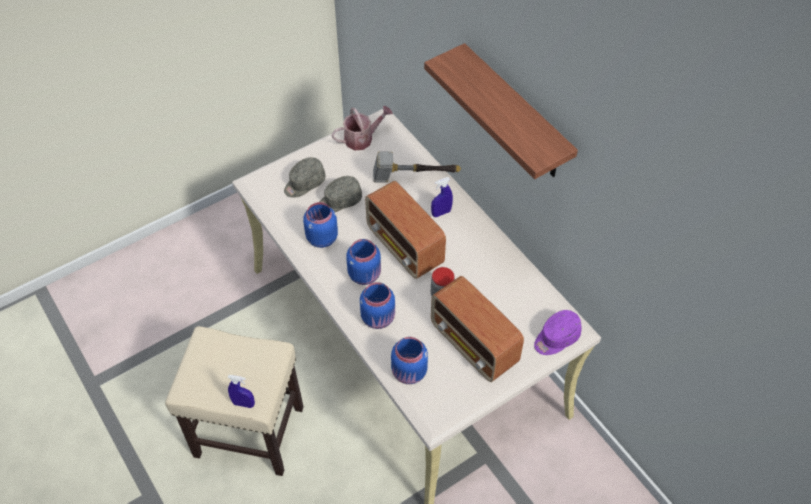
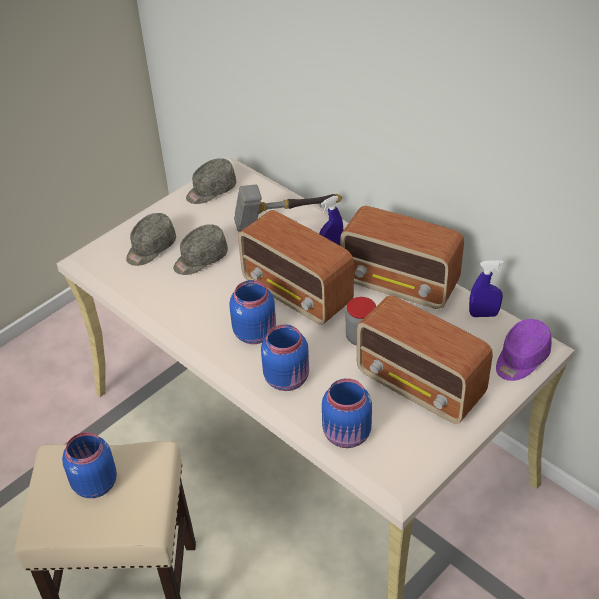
camera: 10 degrees left, 10 degrees down
blue spray bottle [228,375,255,408] -> blue spray bottle moved to [469,260,504,317]
blue jar [303,202,338,248] -> blue jar moved to [62,432,117,498]
watering can [332,106,393,150] -> grey cap [186,158,236,204]
shelf [424,43,578,179] -> none
none -> radio [340,206,464,309]

